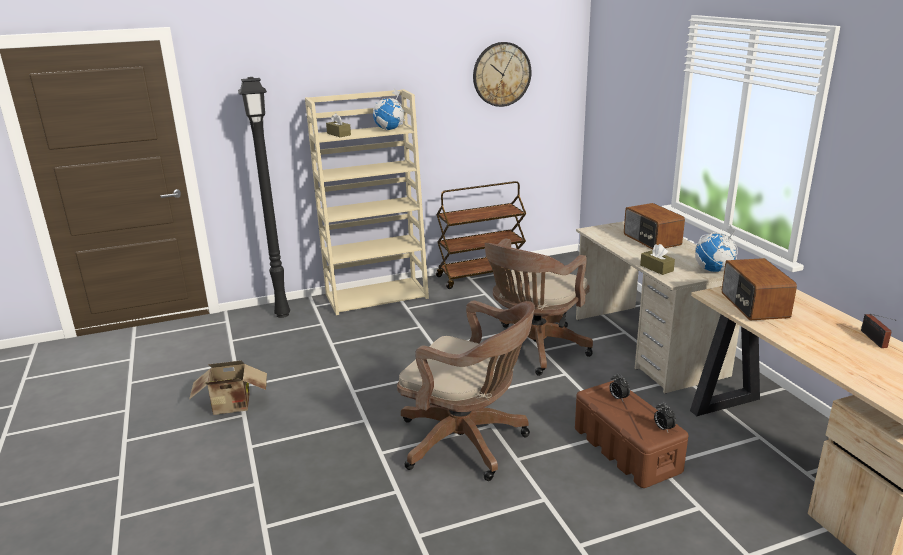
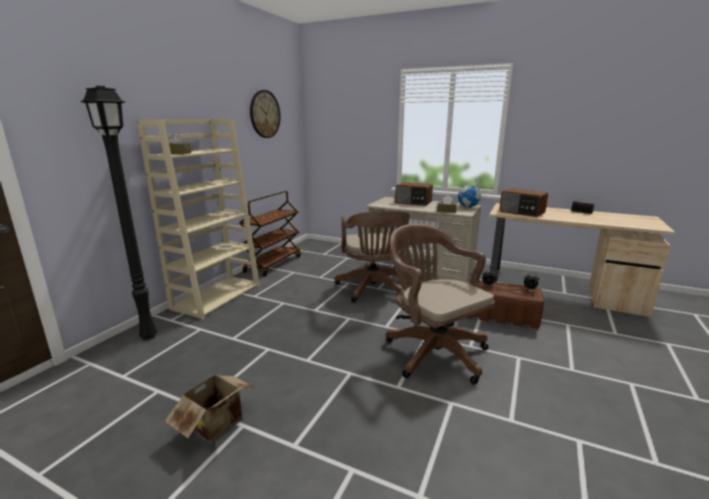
camera: 45 degrees left, 5 degrees down
globe [373,89,405,130] -> none
brown office chair [397,301,535,481] -> brown office chair turned 105 degrees counterclockwise [386,224,495,385]

